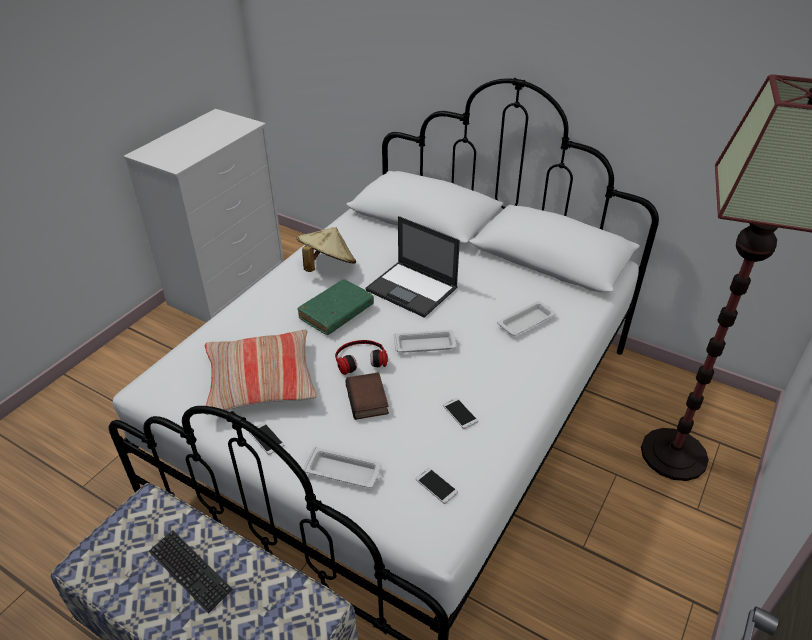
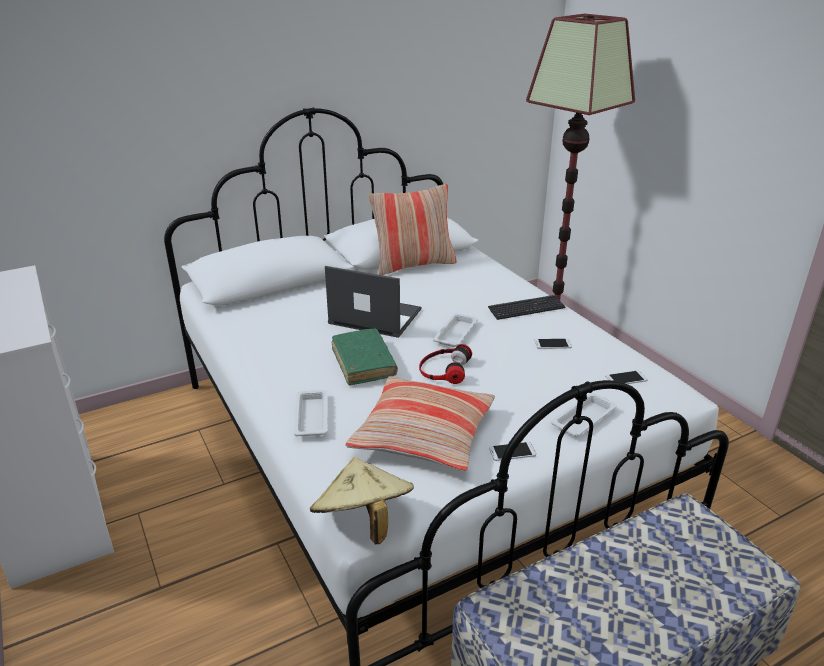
camera: 60 degrees left, 10 degrees down
keyboard [149,530,232,613] -> keyboard moved to [488,295,565,320]
beige hat [297,227,356,272] -> beige hat moved to [310,457,414,545]
book [345,372,389,420] -> none
laptop [366,216,460,318] -> laptop turned 135 degrees counterclockwise [325,266,421,338]
white tray [497,301,556,336] -> white tray moved to [294,390,328,436]
none -> pillow [369,184,457,275]

